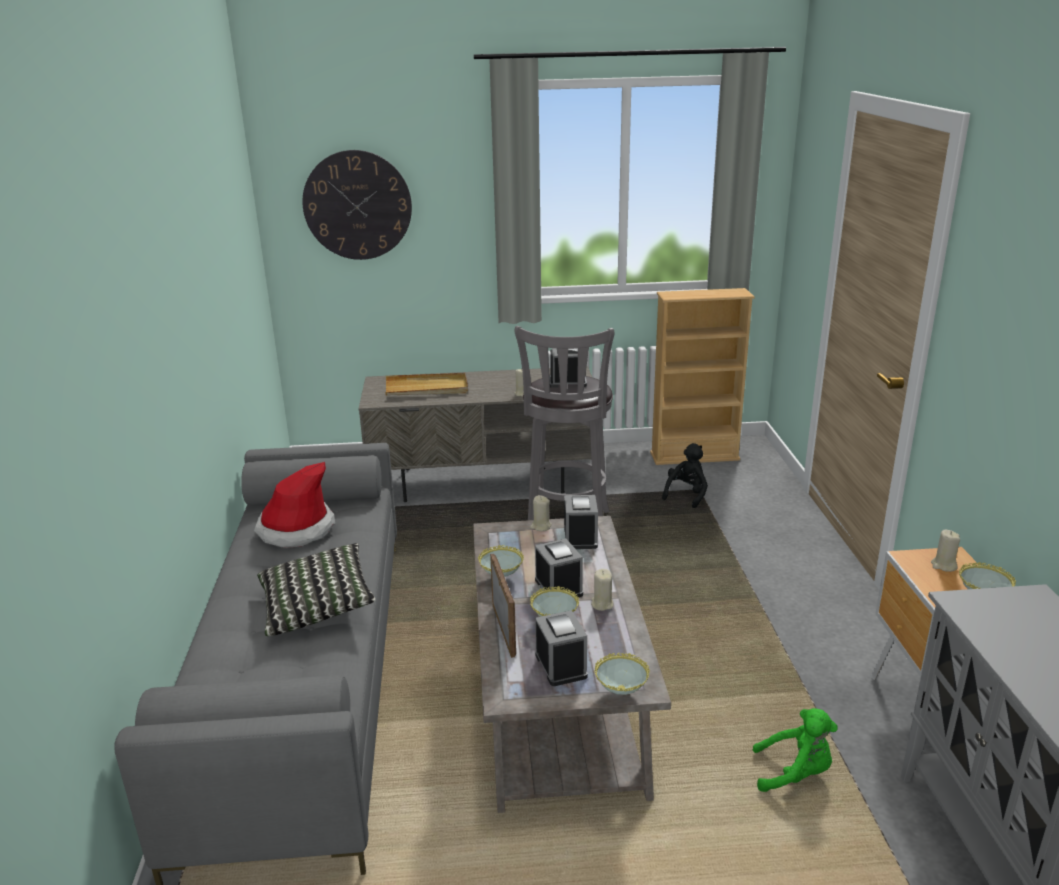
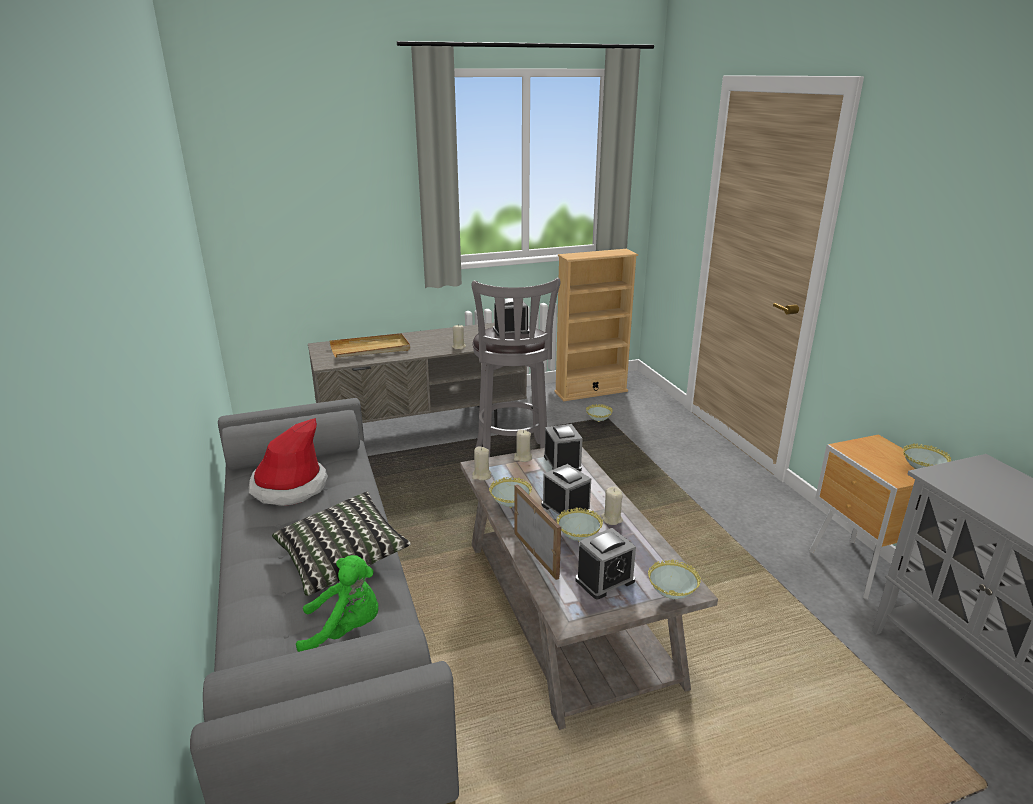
camera: 15 degrees left, 0 degrees up
wall clock [302,150,412,260] -> none
alarm clock [535,610,588,686] -> alarm clock turned 90 degrees clockwise [575,528,636,599]
black plush toy [662,443,708,508] -> bowl [586,404,613,422]
green plush toy [753,708,838,792] -> green plush toy moved to [296,555,378,652]
beige candle [931,529,960,572] -> beige candle moved to [472,447,491,481]

